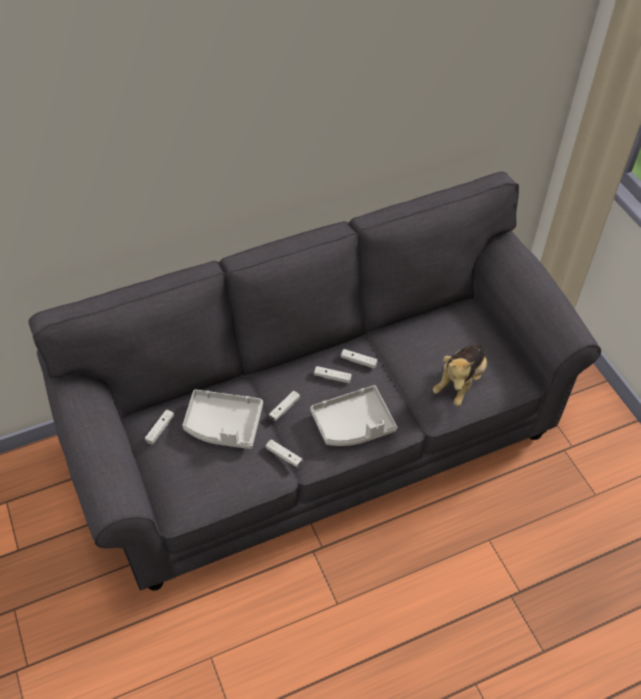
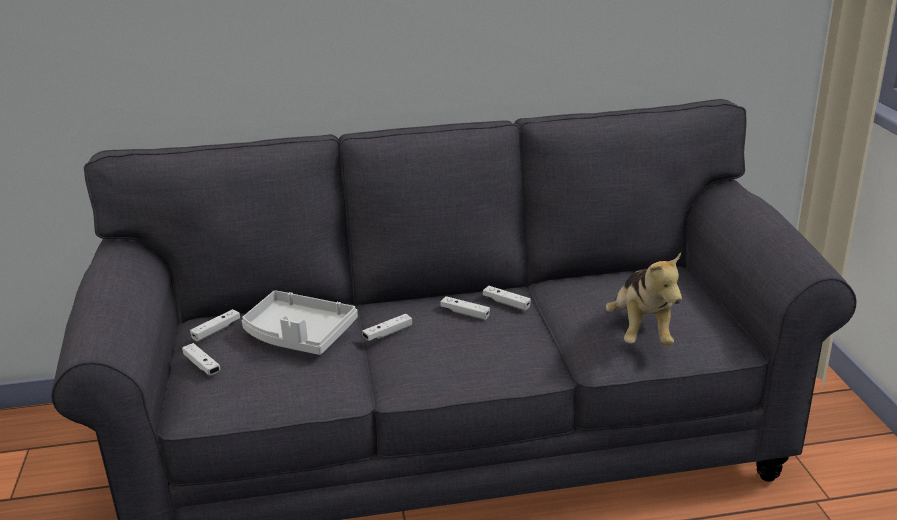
camera: 15 degrees right, 25 degrees down
white game controller [266,439,302,467] -> white game controller moved to [182,343,221,375]
grey tray [310,385,397,446] -> none
plush toy [433,344,487,406] -> plush toy turned 45 degrees counterclockwise [606,252,682,345]

